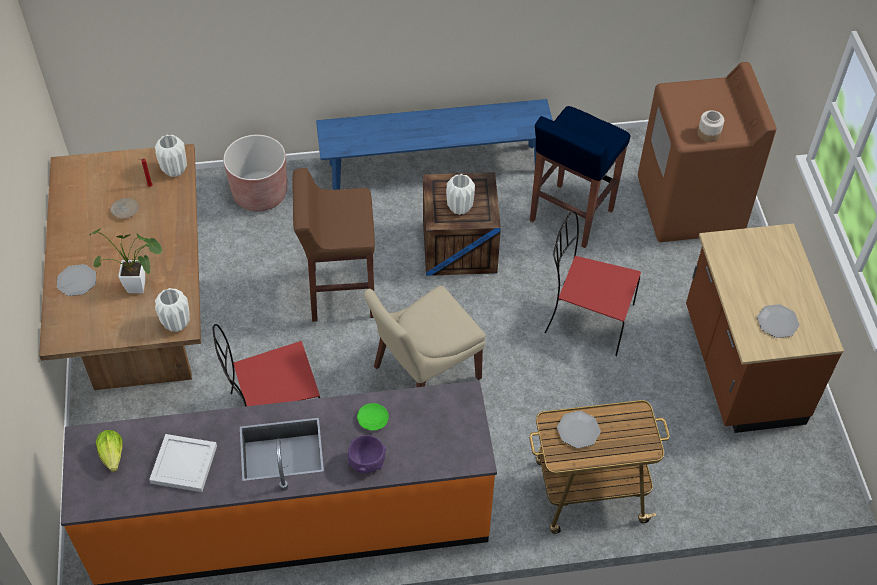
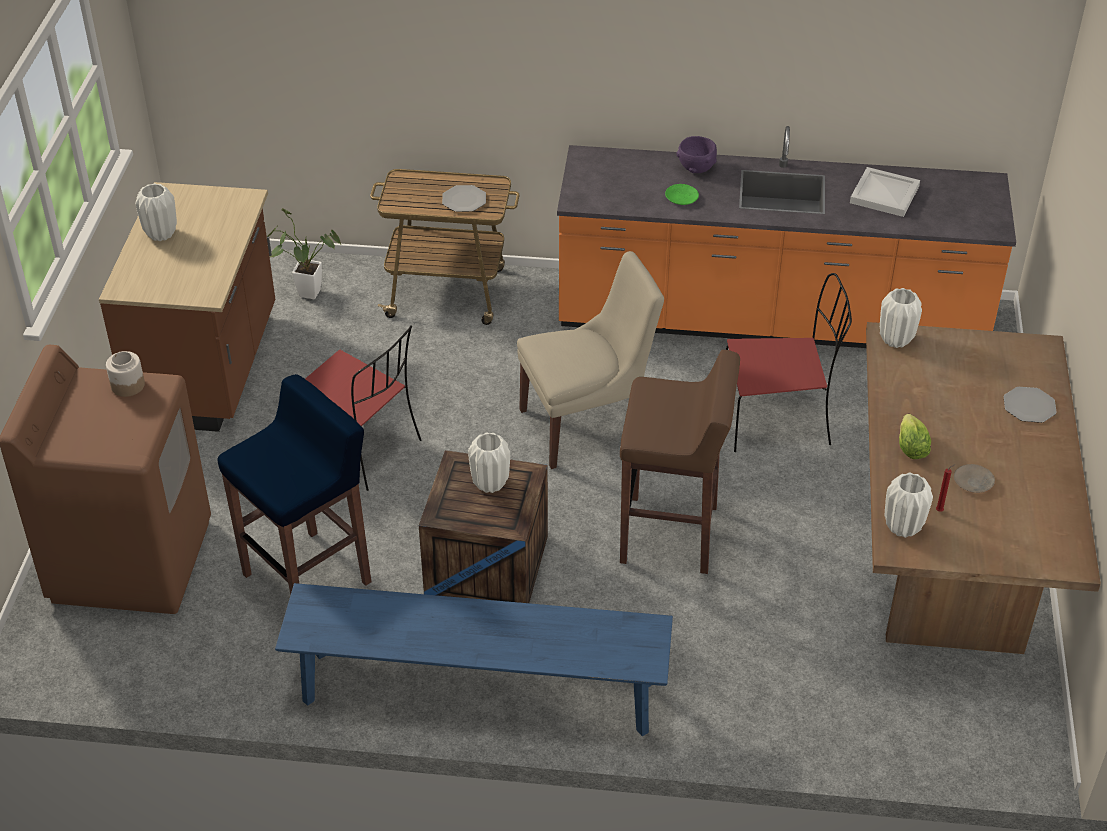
camera: 165 degrees left, 10 degrees down
potted plant [89,228,163,293] -> potted plant moved to [267,208,341,299]
lettuce [96,430,123,472] -> lettuce moved to [899,414,931,459]
brown planter [223,135,287,211] -> none
plate [757,304,800,338] -> none
none -> white vase [135,183,177,241]

